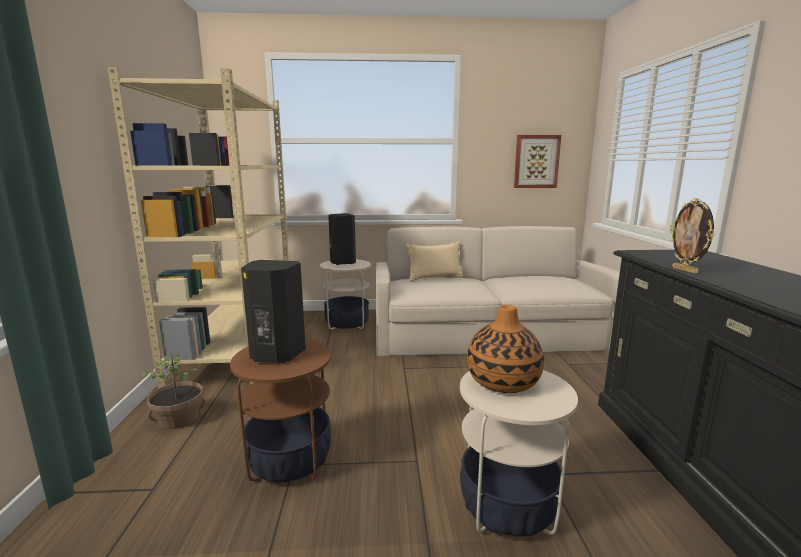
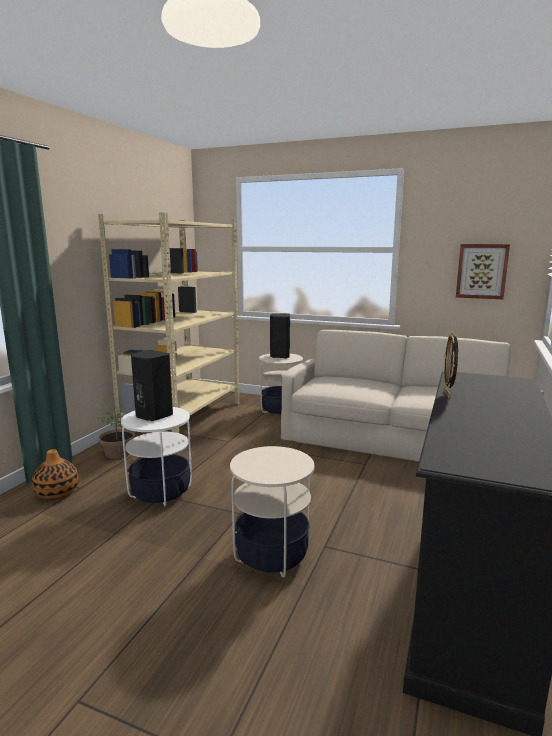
camera: 25 degrees right, 0 degrees up
brown side table [230,338,331,482] -> white side table [121,407,192,506]
beige pillow [405,241,463,282] -> none
vase [467,305,544,393] -> vase moved to [32,449,79,500]

